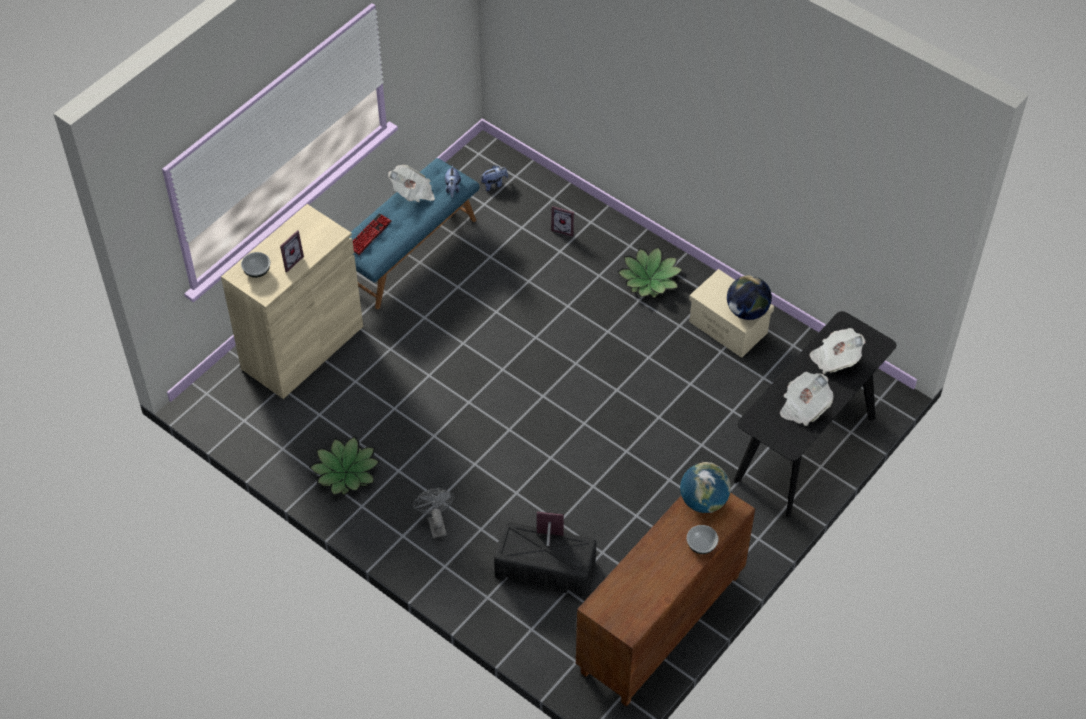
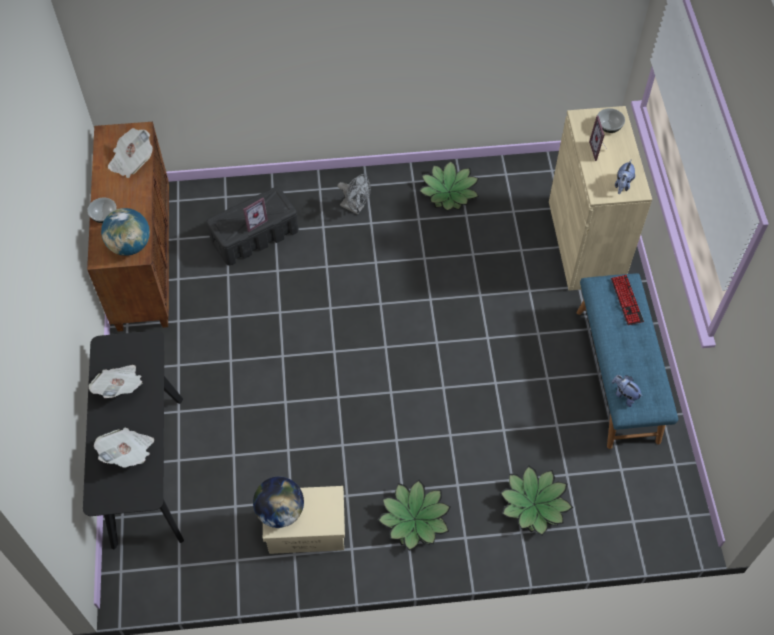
camera: 135 degrees right, 5 degrees up
newspaper [388,165,435,202] -> newspaper moved to [108,128,153,178]
plush toy [480,165,508,191] -> plush toy moved to [615,160,635,194]
picture frame [551,206,574,237] -> potted plant [500,465,573,535]

